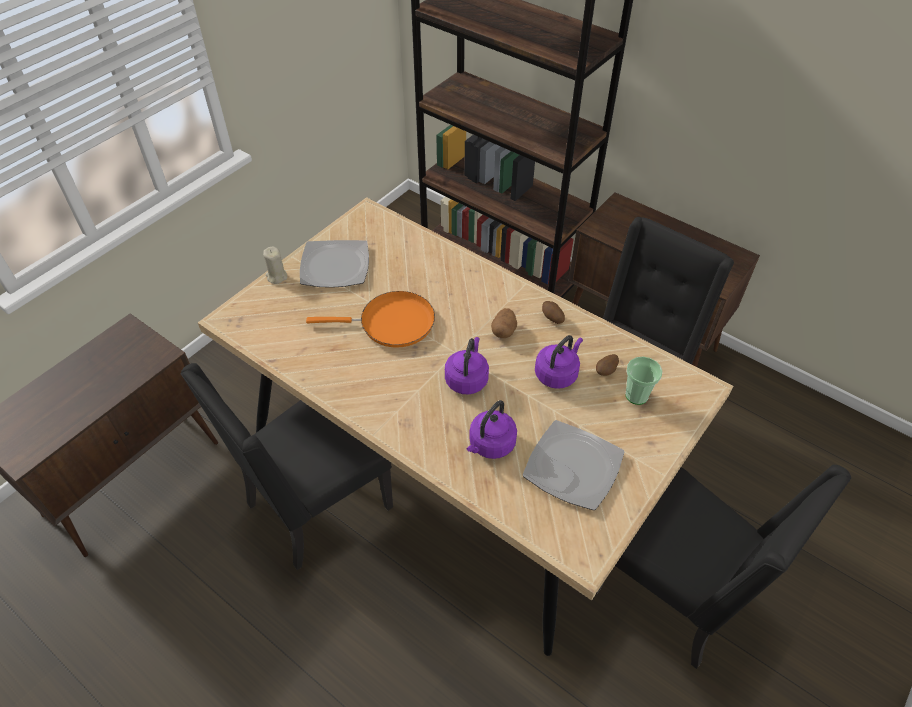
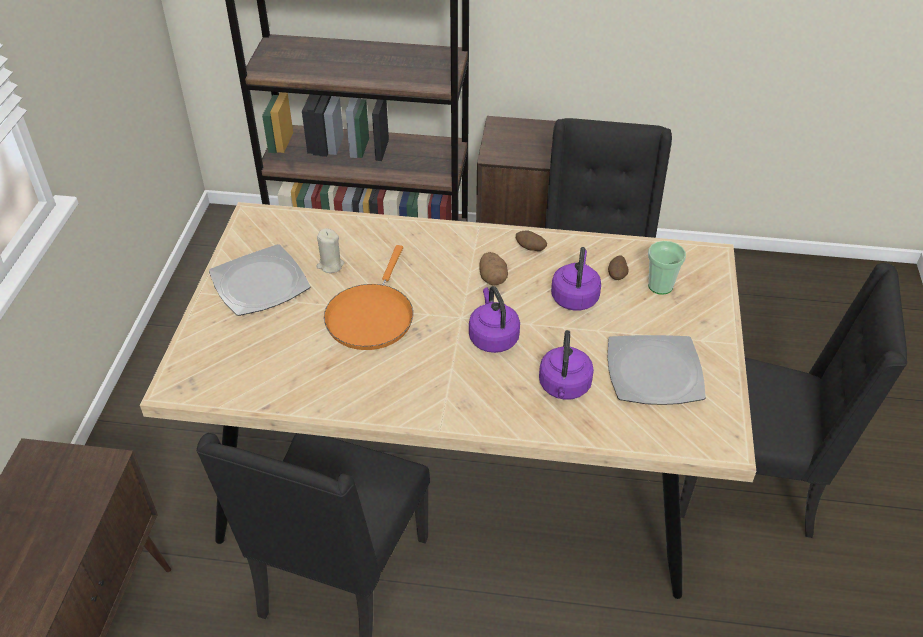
camera: 30 degrees left, 5 degrees down
beige candle [263,247,287,284] -> beige candle moved to [316,228,344,273]
orange frying pan [306,291,435,348] -> orange frying pan turned 135 degrees clockwise [324,245,413,350]

